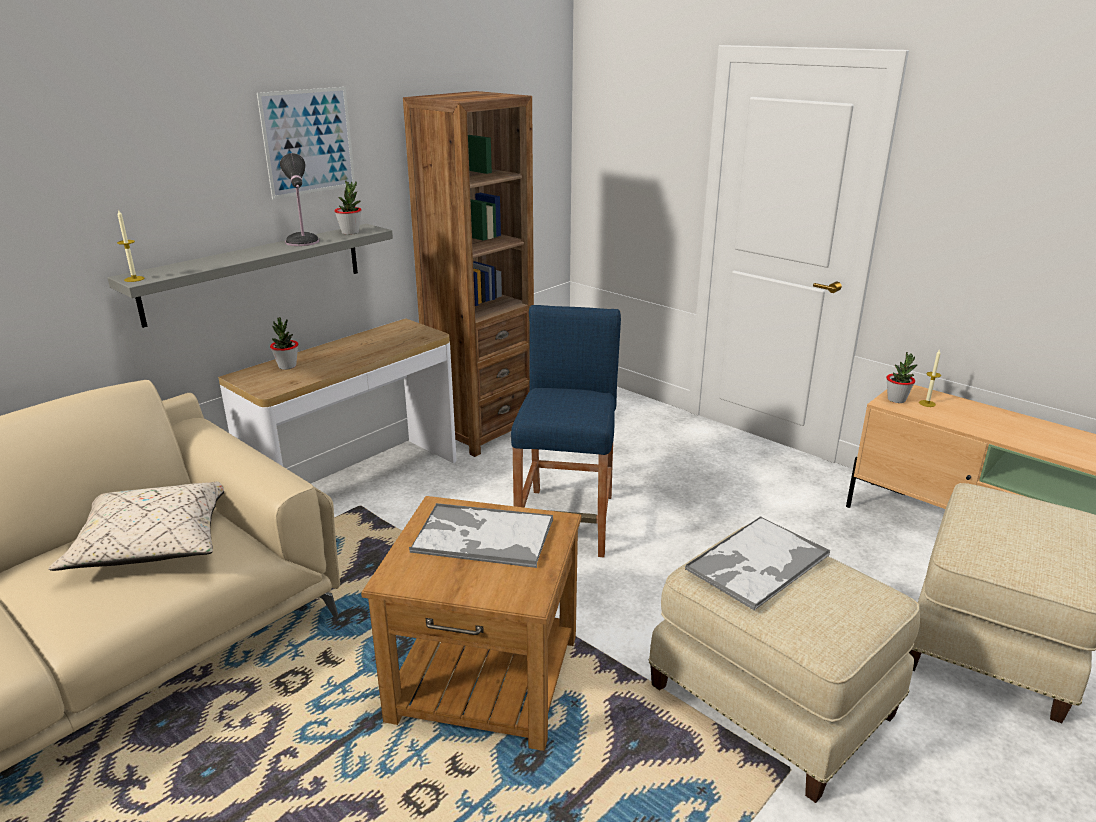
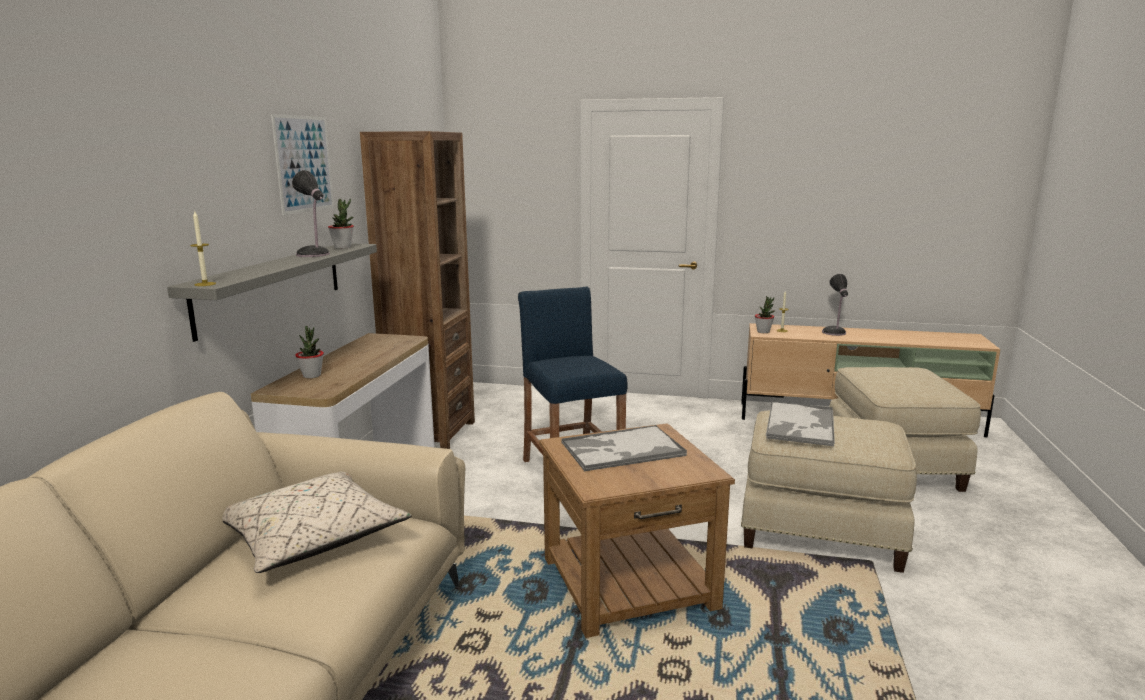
camera: 30 degrees left, 10 degrees down
none -> table lamp [822,274,848,336]

